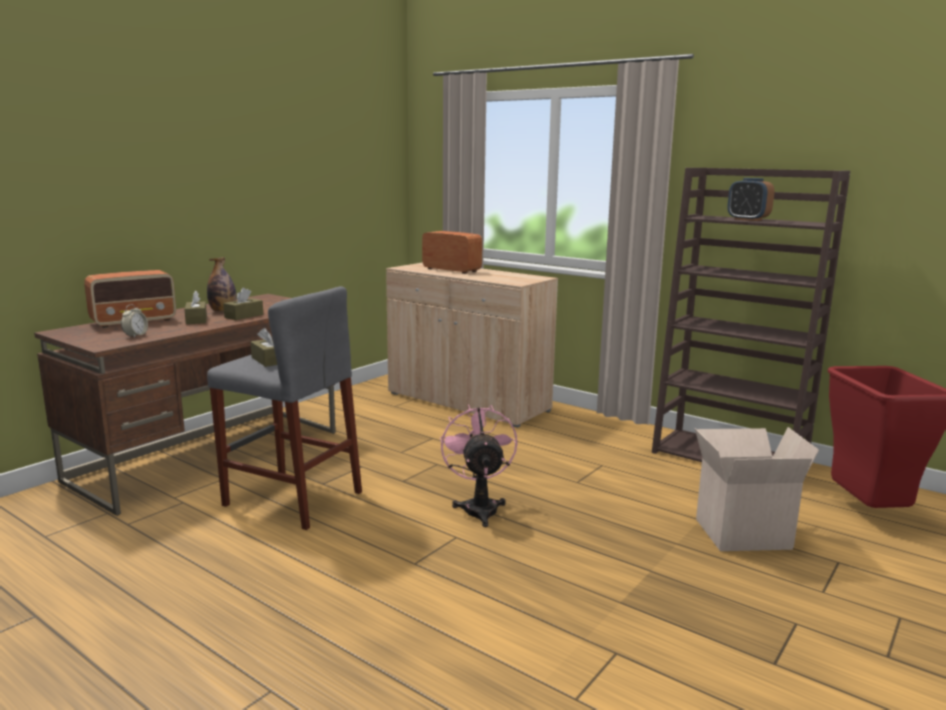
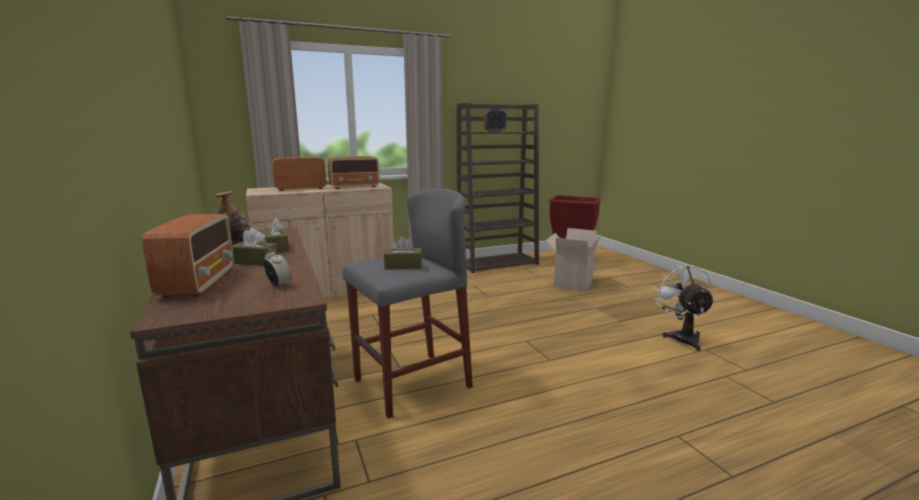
camera: 60 degrees left, 0 degrees up
pink fan [440,404,517,527] -> none
none -> radio [327,156,380,189]
none -> white fan [654,264,715,351]

